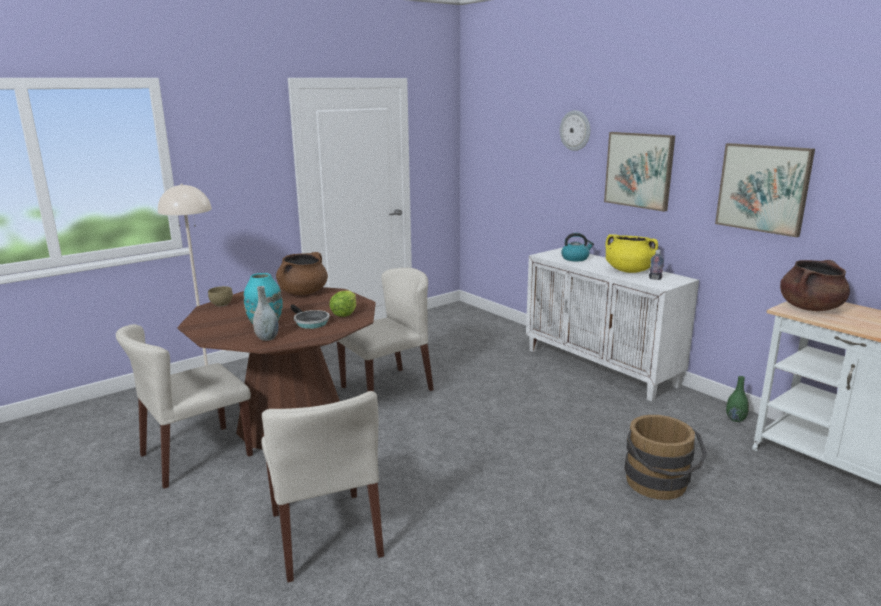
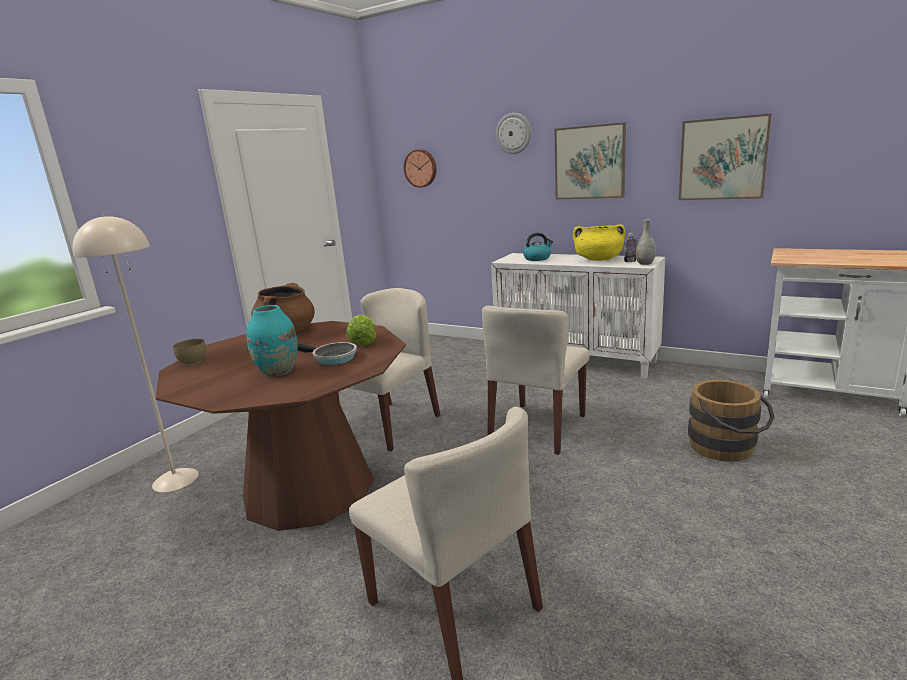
camera: 20 degrees left, 0 degrees up
beige chair [116,324,253,489] -> beige chair moved to [482,306,590,455]
grey vase [253,286,279,341] -> grey vase moved to [636,220,656,265]
green vase [726,376,749,422] -> none
brown cooking pot [780,260,850,311] -> none
none -> wall clock [404,149,436,188]

